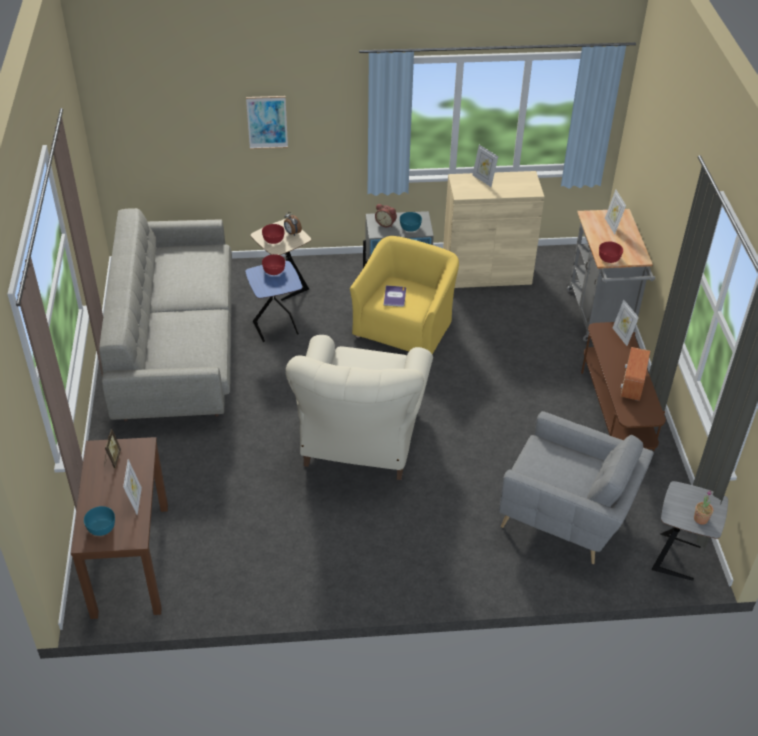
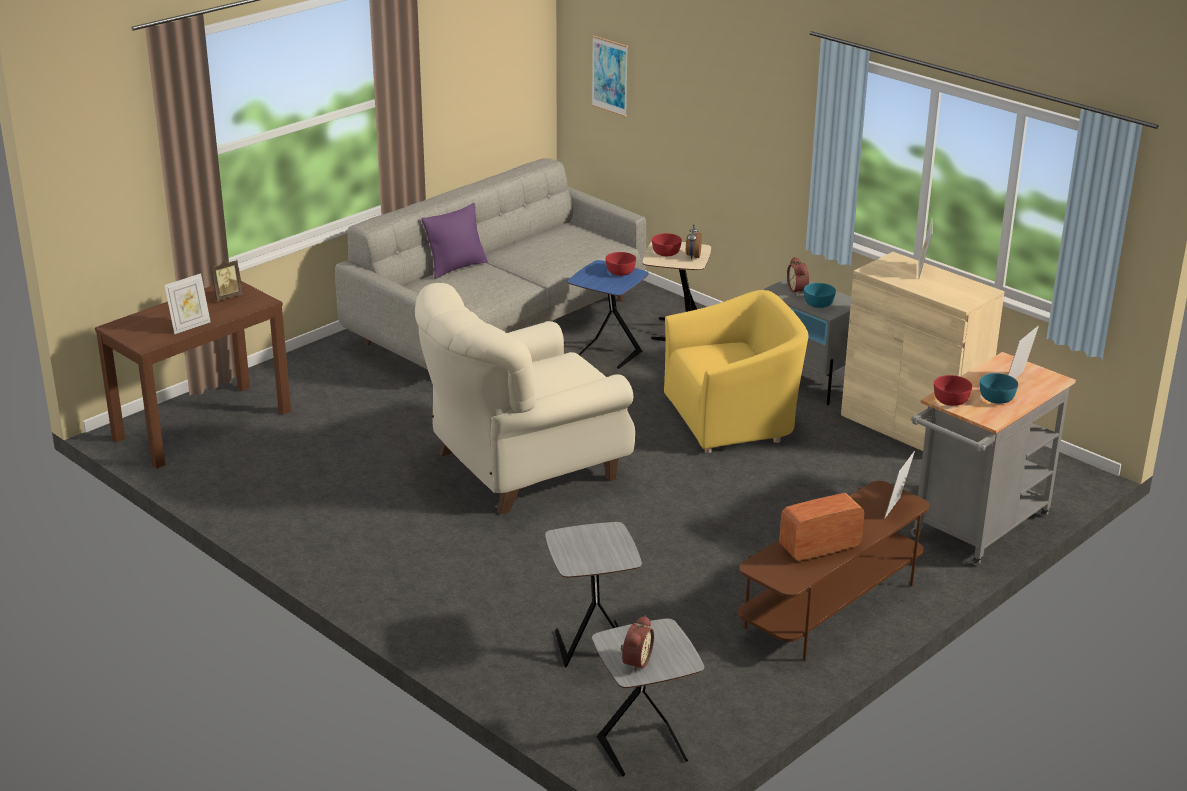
camera: 50 degrees right, 15 degrees down
turquoise bowl [84,506,115,536] -> turquoise bowl moved to [980,373,1018,404]
picture [246,96,288,149] -> picture moved to [592,35,628,117]
book [383,286,406,307] -> none
grey armchair [499,411,654,564] -> grey side table [545,522,642,667]
potted plant [694,490,713,525] -> alarm clock [621,615,654,673]
none -> purple pillow [421,203,488,279]

